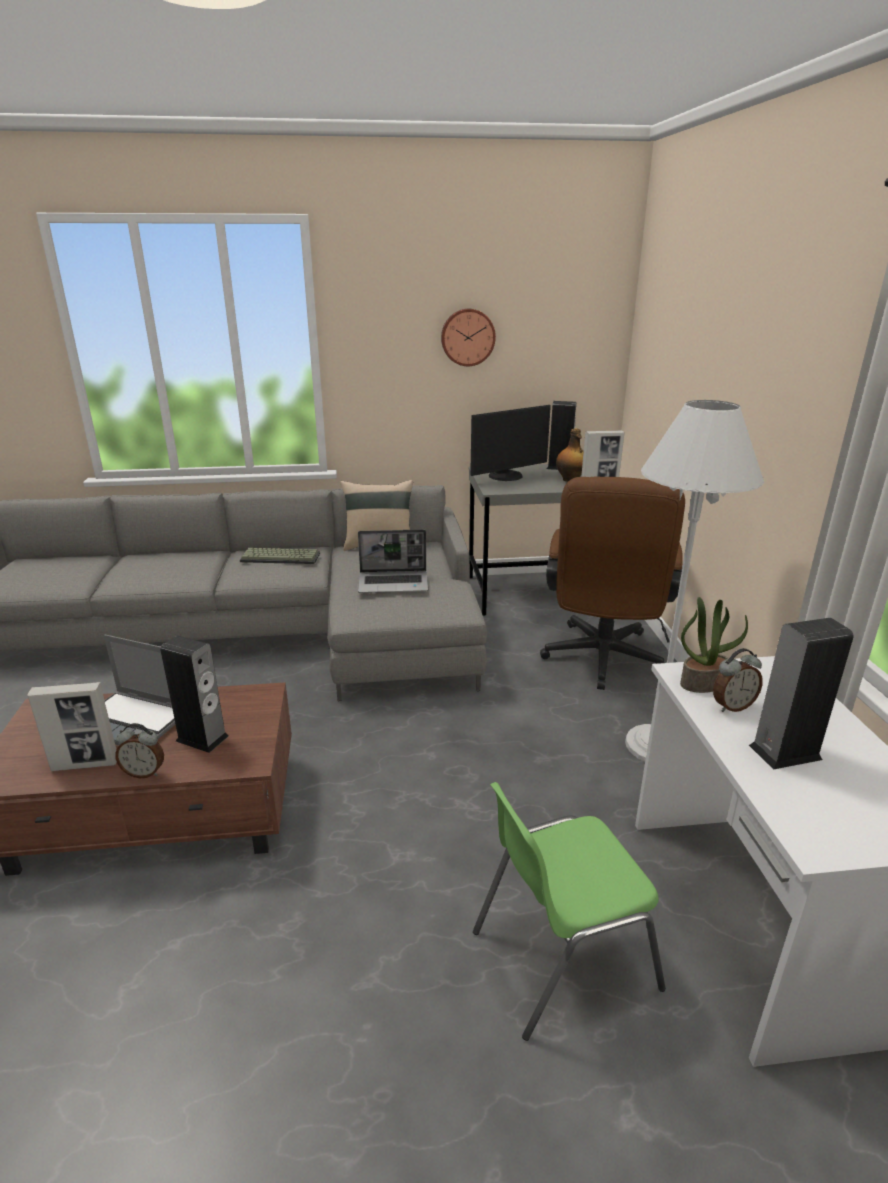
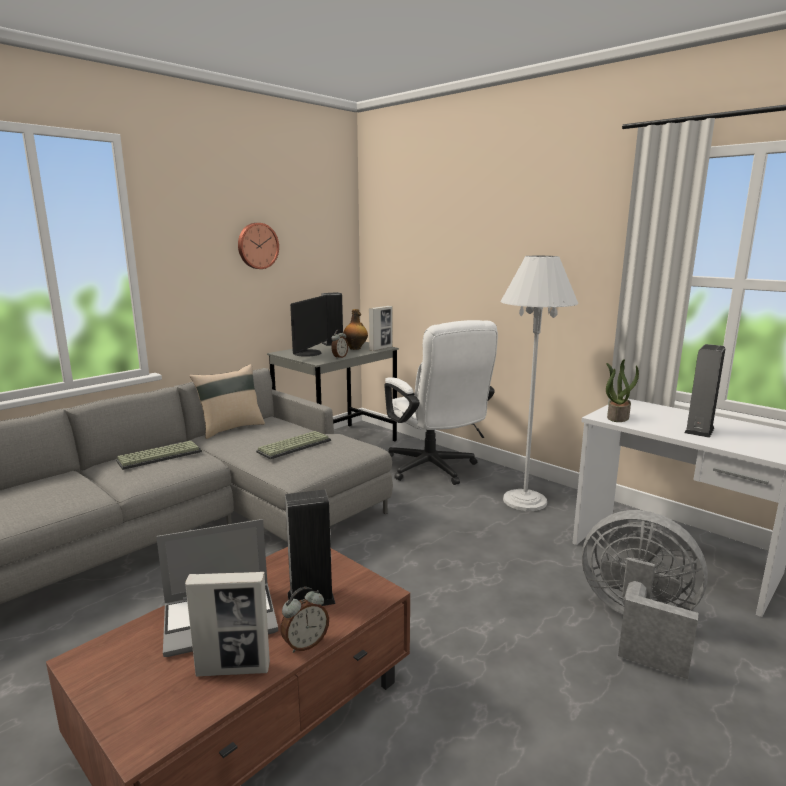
camera: 40 degrees left, 10 degrees down
picture frame [27,682,117,771] -> picture frame turned 45 degrees clockwise [185,572,270,677]
laptop [358,529,428,593] -> keyboard [256,431,331,460]
green chair [473,782,666,1041] -> grey fan [582,510,708,679]
brown office chair [540,476,685,690] -> white office chair [384,320,498,485]
alarm clock [713,648,763,712] -> alarm clock moved to [331,330,348,359]

